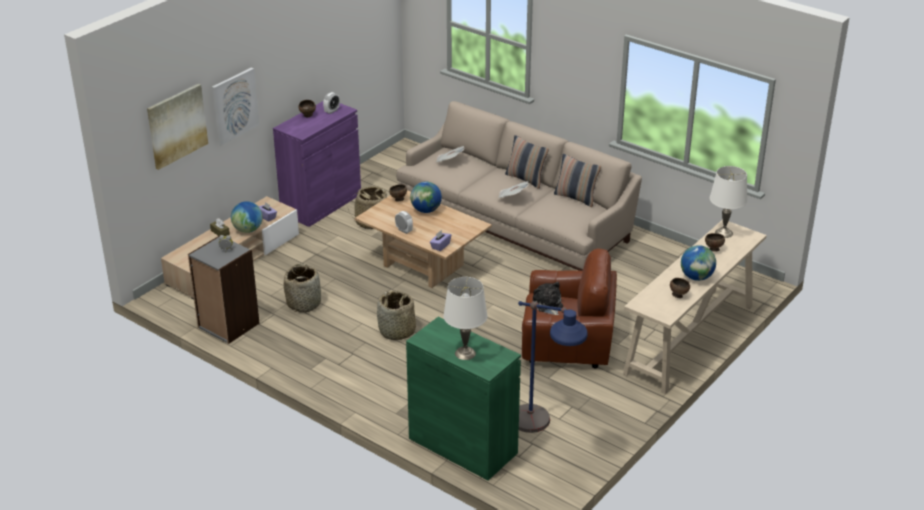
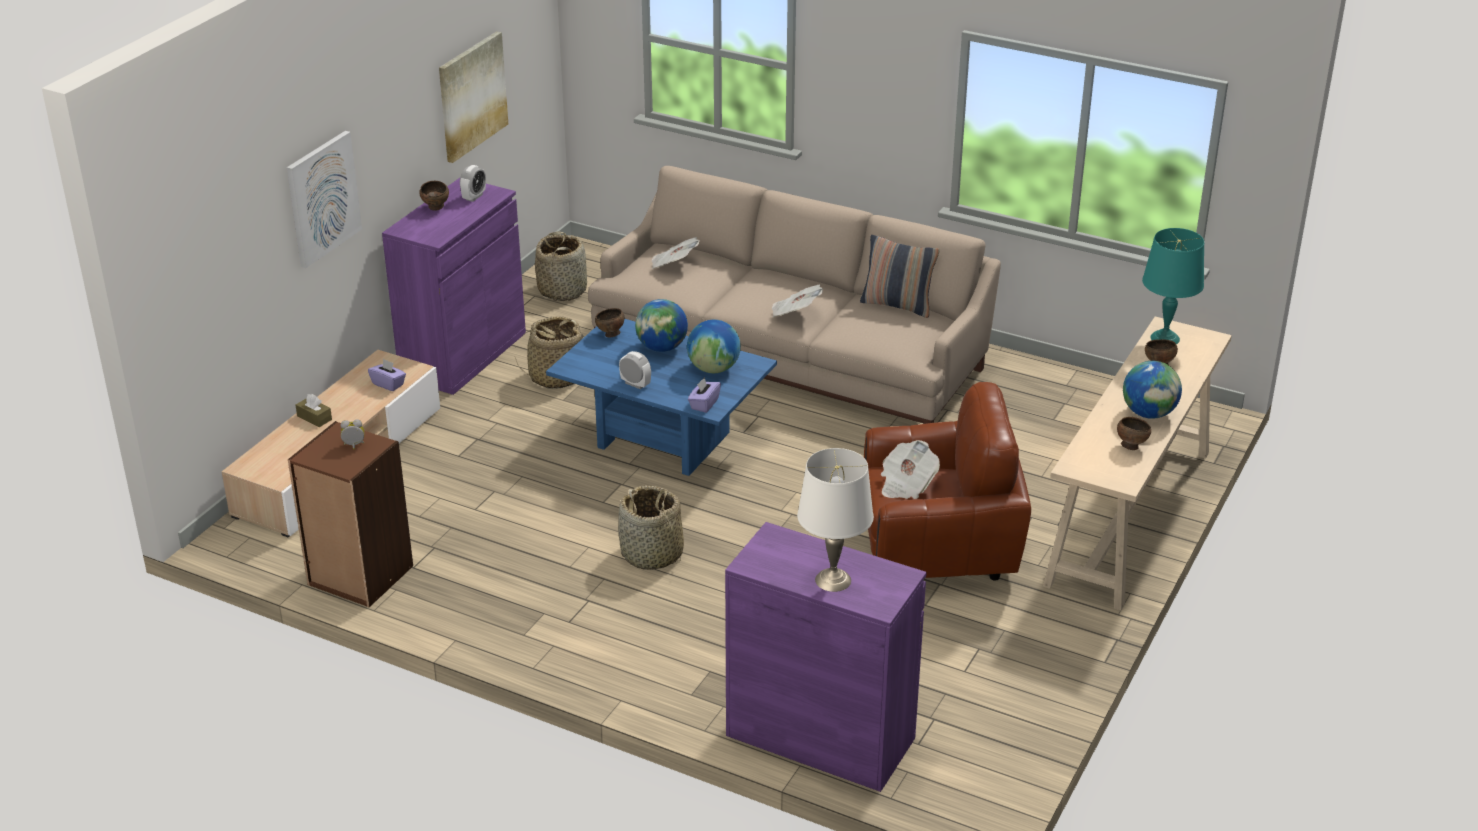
camera: 10 degrees left, 0 degrees up
picture [147,84,208,170] -> picture moved to [439,31,508,163]
grey bookcase [188,235,260,344] -> brown bookcase [288,421,413,607]
globe [231,201,263,233] -> globe moved to [687,320,741,373]
basket [284,264,321,313] -> basket moved to [535,231,587,301]
beige coffee table [355,190,492,288] -> blue coffee table [546,319,777,476]
green cabinet [406,317,521,480] -> purple cabinet [725,522,927,792]
pillow [505,135,549,189] -> none
blue floor lamp [518,301,588,433] -> none
plush toy [533,282,563,315] -> newspaper [881,440,940,499]
white table lamp [710,166,747,238] -> turquoise table lamp [1142,228,1204,344]

